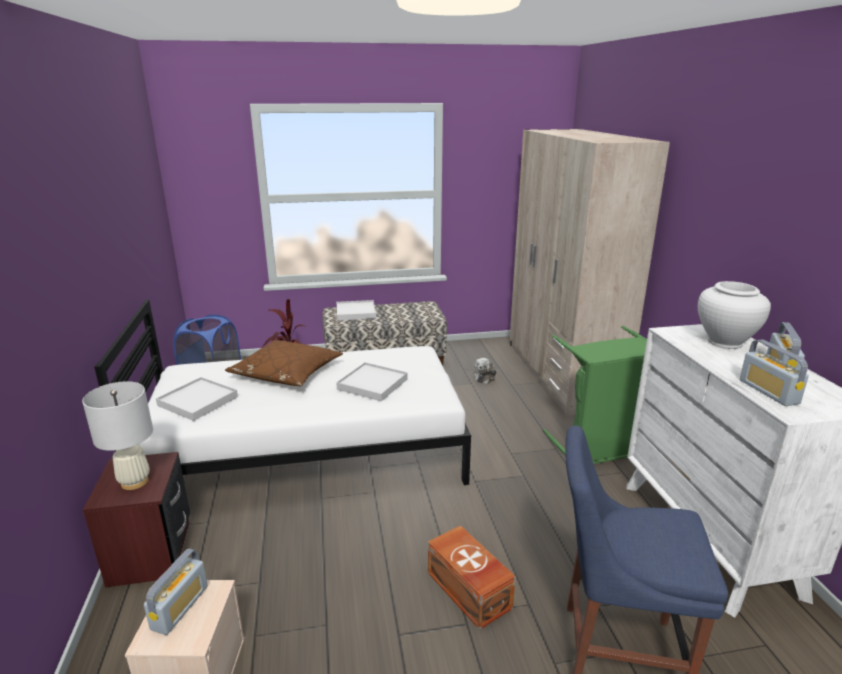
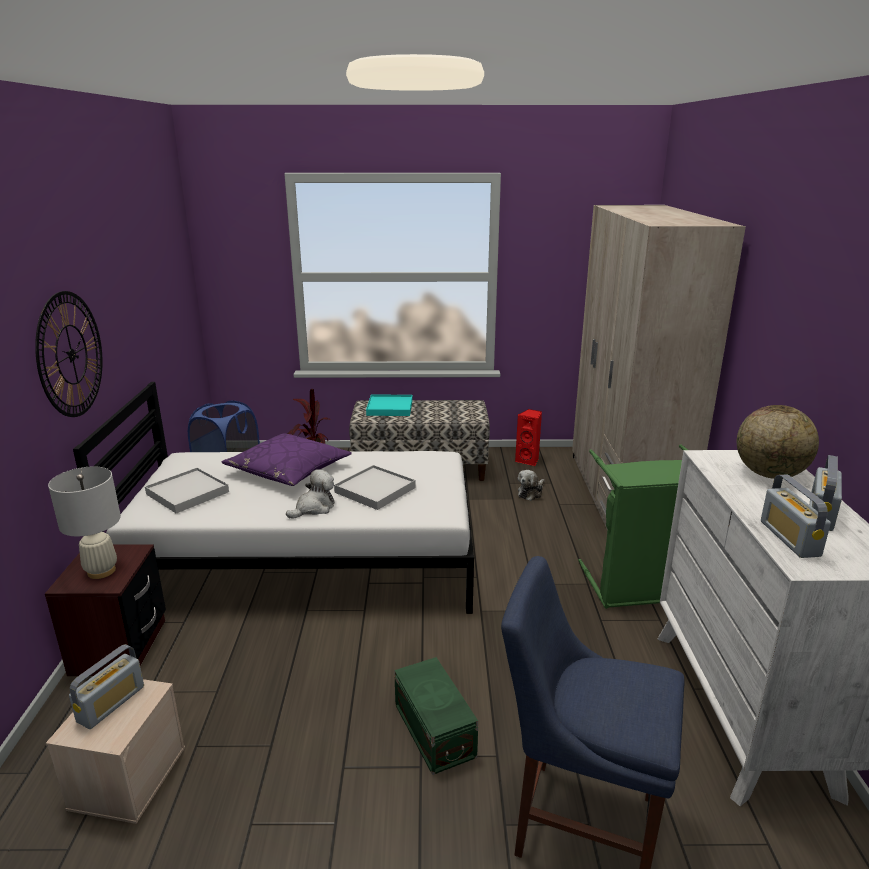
camera: 10 degrees right, 0 degrees up
brown pillow [225,340,343,386] -> purple pillow [222,434,352,486]
white tray [337,300,376,321] -> turquoise tray [366,394,412,416]
brown storage box [428,525,516,630] -> green storage box [394,657,478,775]
white vase [698,281,771,349] -> globe [737,405,819,479]
none -> wall clock [35,291,103,417]
none -> plush toy [286,469,335,519]
none -> red speaker [515,409,542,466]

